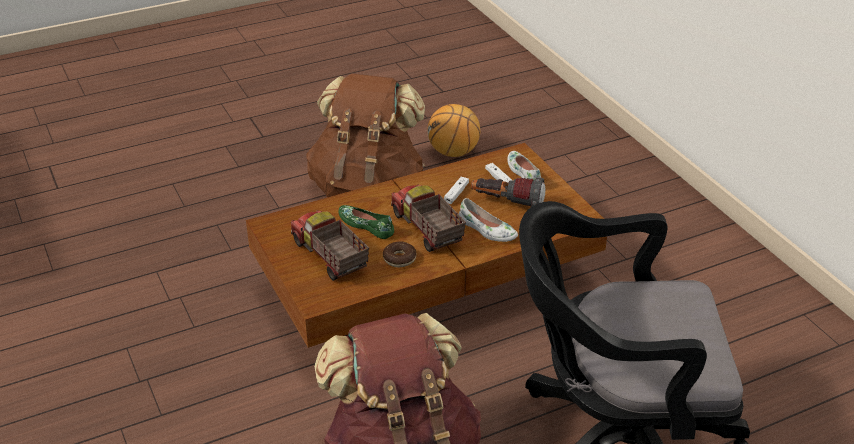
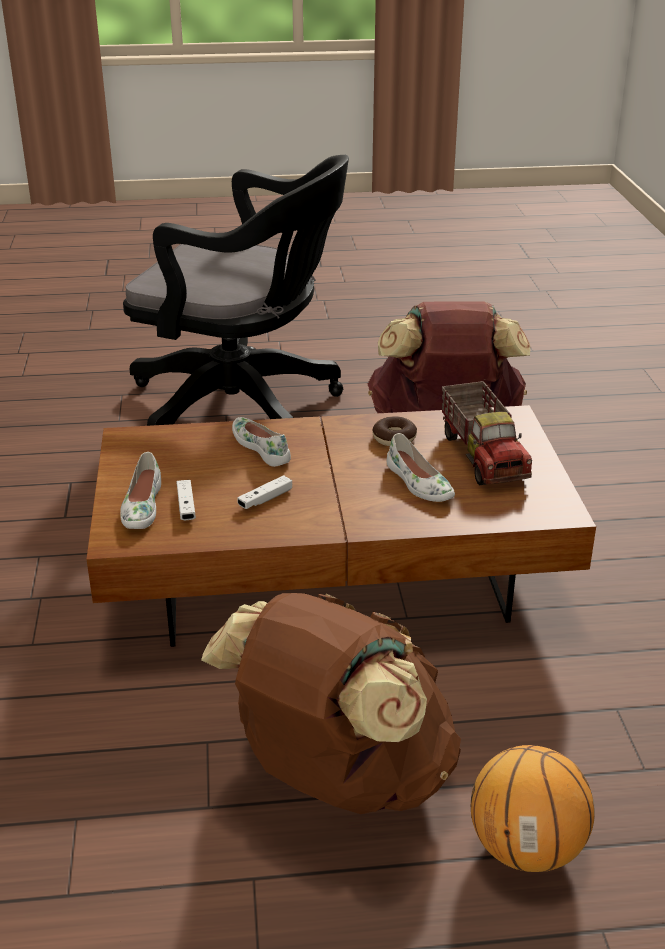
camera: 160 degrees left, 5 degrees down
green shoe [338,205,394,239] -> white shoe [387,433,455,502]
toy truck [391,185,466,252] -> none
basketball [427,104,480,157] -> basketball moved to [471,745,595,872]
flashlight [471,177,545,207] -> none

